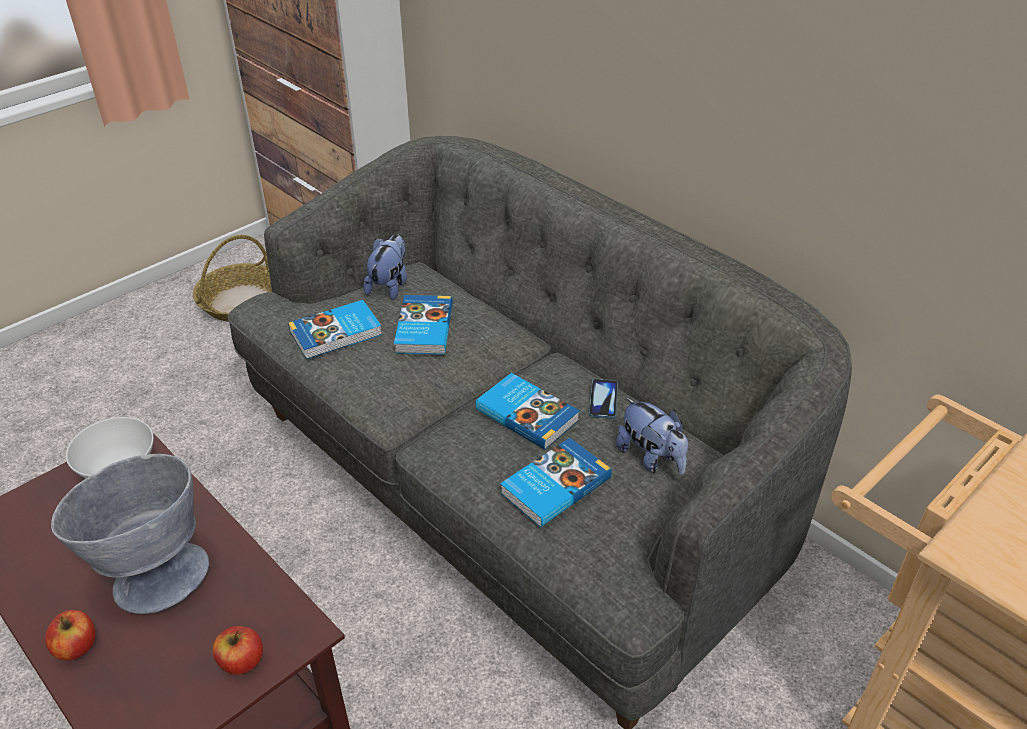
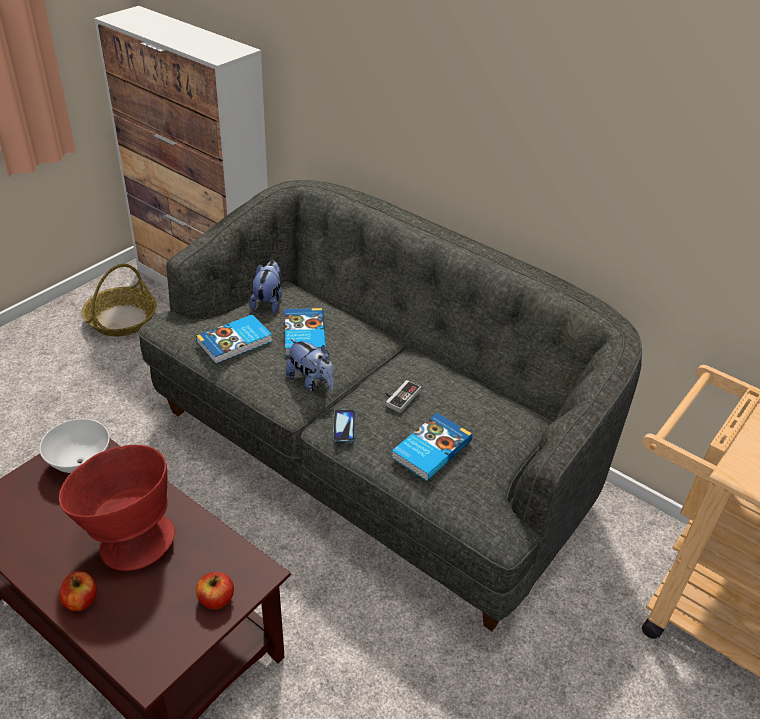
camera: 10 degrees left, 0 degrees up
grey bowl [51,454,209,614] -> red bowl [59,445,175,571]
book [476,373,580,450] -> game controller [385,380,421,413]
phone [589,379,618,419] -> phone moved to [333,409,355,443]
plush toy [616,398,688,475] -> plush toy moved to [286,339,334,391]

